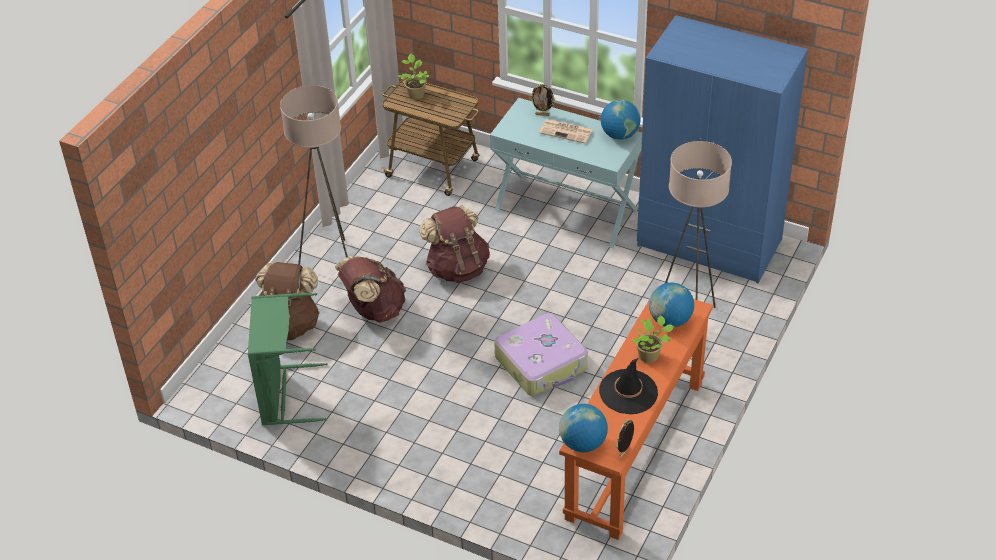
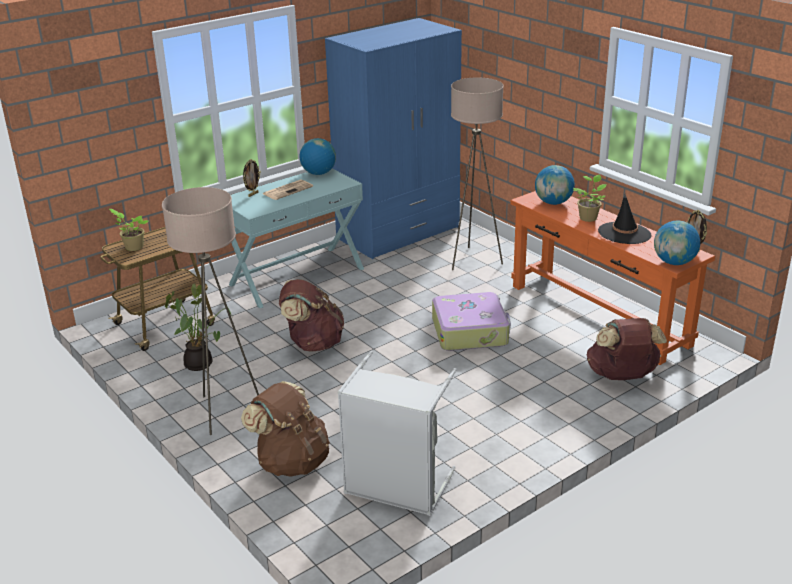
camera: 65 degrees left, 15 degrees down
green laundry basket [248,293,328,425] -> grey laundry basket [337,351,457,516]
brown backpack [335,256,406,322] -> brown backpack moved to [587,318,667,380]
none -> potted plant [165,284,232,371]

